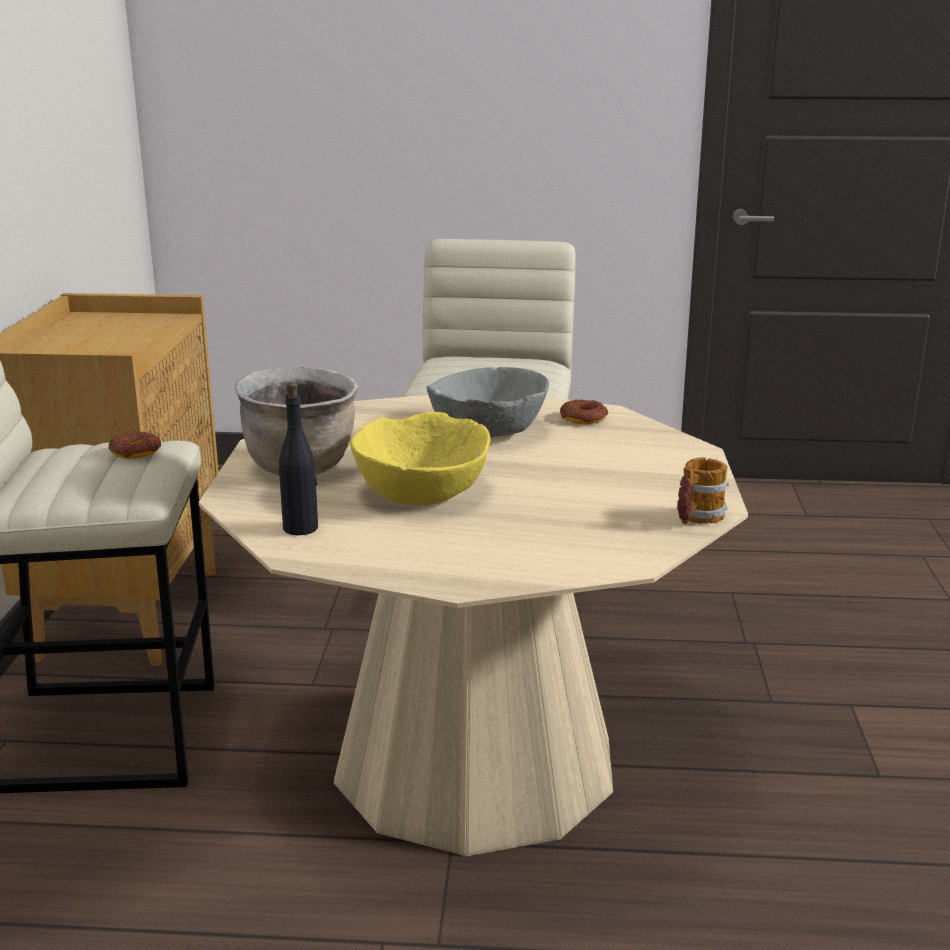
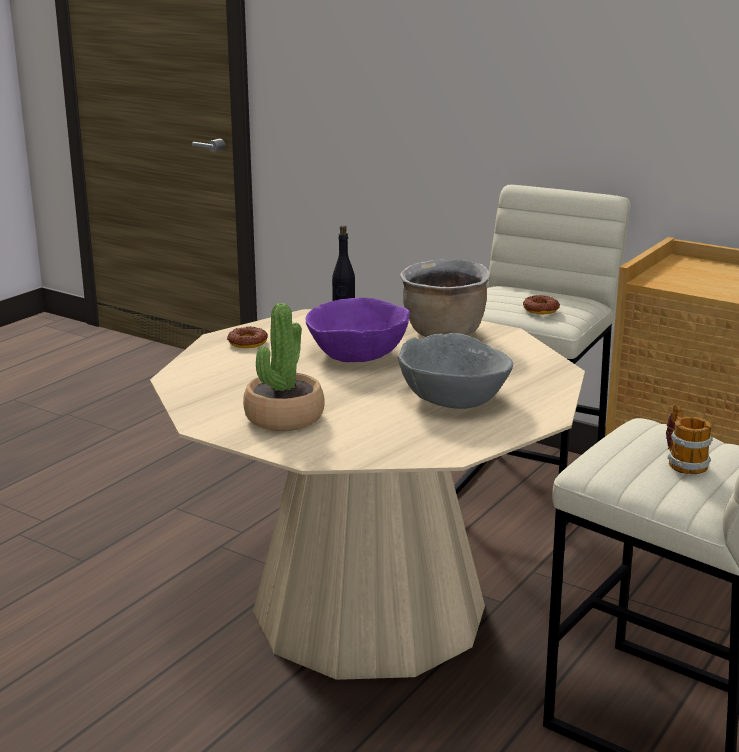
camera: 120 degrees right, 0 degrees up
yellow bowl [350,412,491,505] -> purple bowl [306,298,410,362]
donut [560,399,608,424] -> donut moved to [227,326,268,348]
mug [677,457,729,524] -> mug moved to [666,404,713,474]
none -> potted plant [243,303,325,431]

